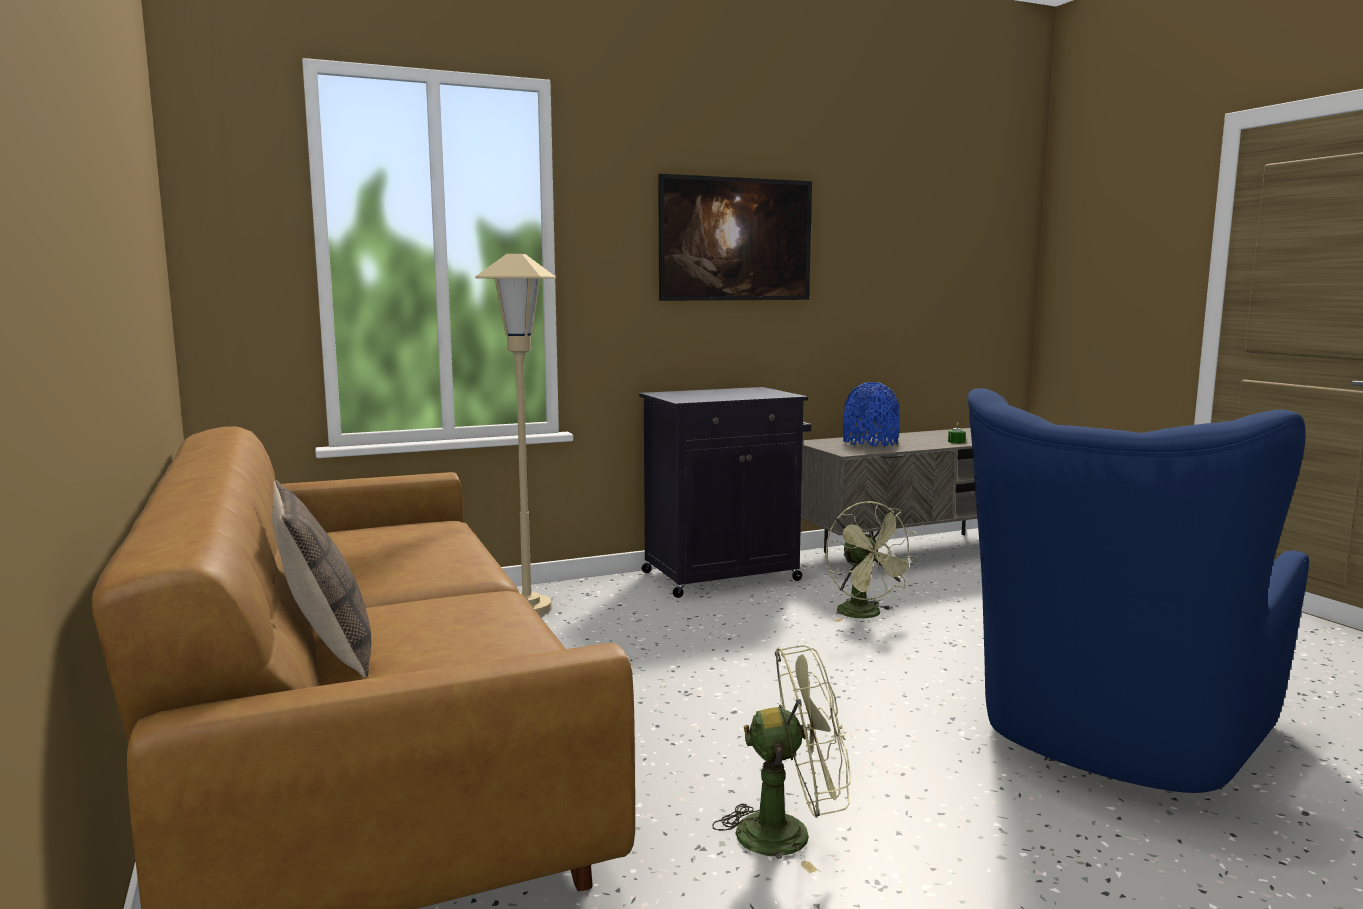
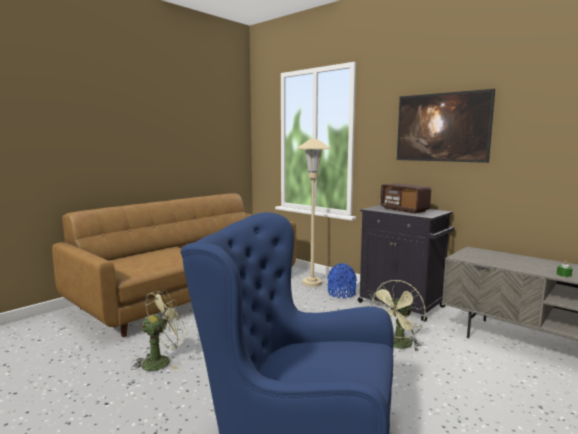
camera: 65 degrees right, 0 degrees up
pillow [272,480,371,678] -> none
green fan [712,645,851,873] -> green fan turned 105 degrees counterclockwise [131,290,188,371]
blue vase [843,382,900,446] -> blue vase moved to [327,263,357,298]
none -> radio [380,183,431,213]

